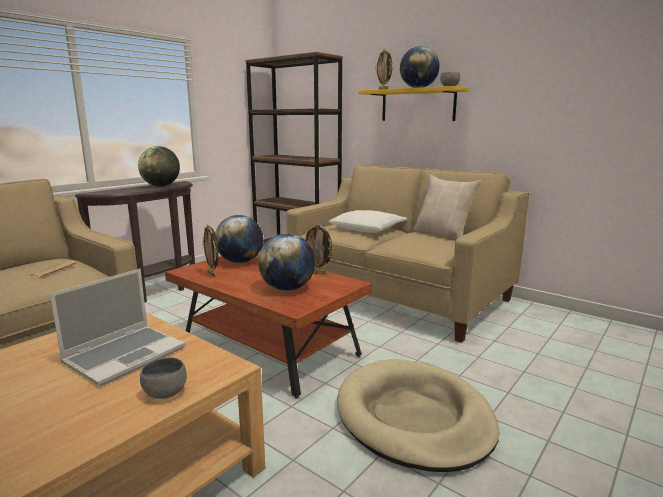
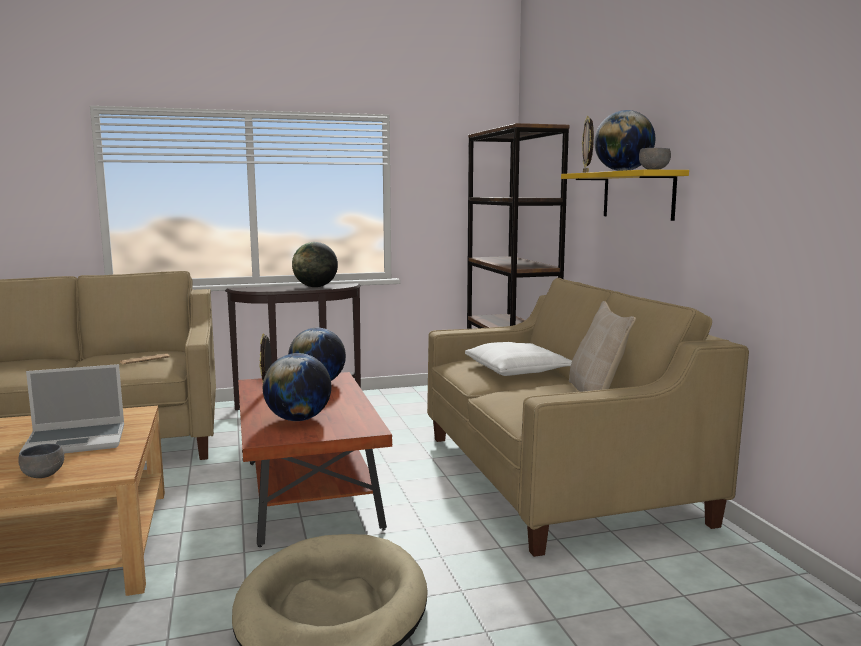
camera: 35 degrees right, 5 degrees down
picture frame [305,224,334,275] -> none

